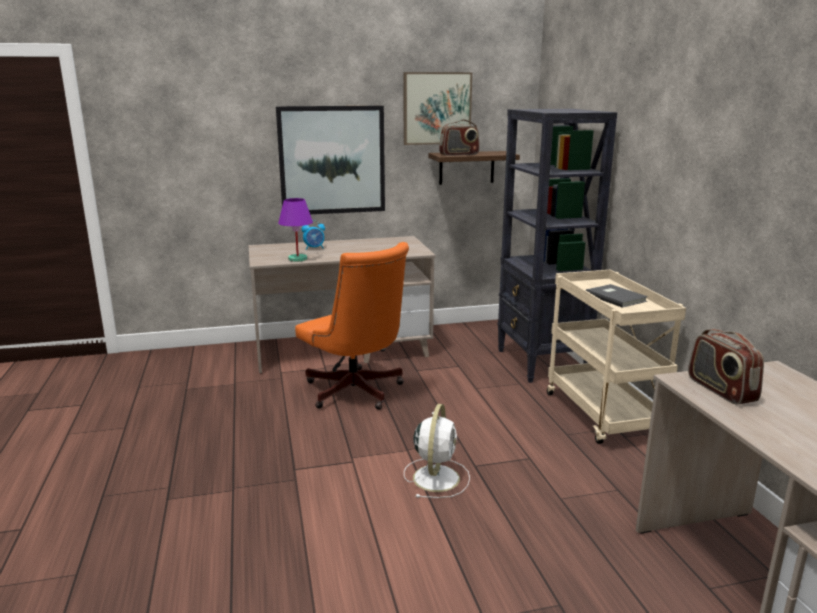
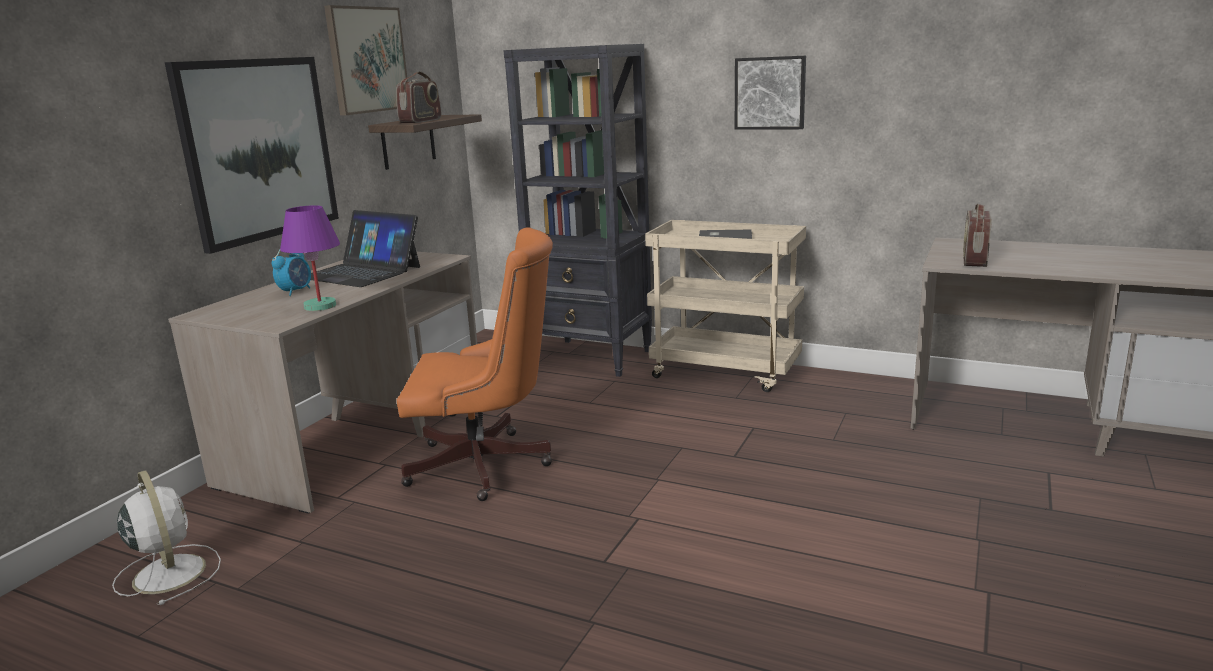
camera: 50 degrees left, 0 degrees up
white fan [404,404,470,498] -> white fan moved to [112,470,221,605]
radio [688,329,764,405] -> radio turned 90 degrees clockwise [963,204,992,267]
none -> laptop [311,210,420,287]
none -> picture [735,56,806,130]

